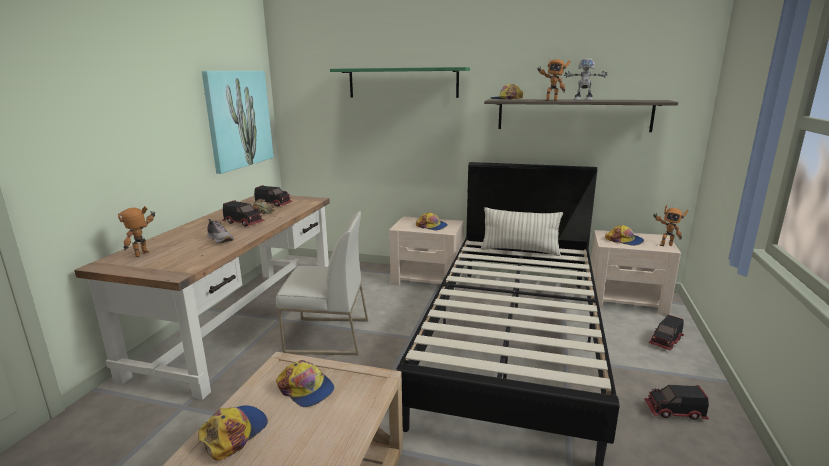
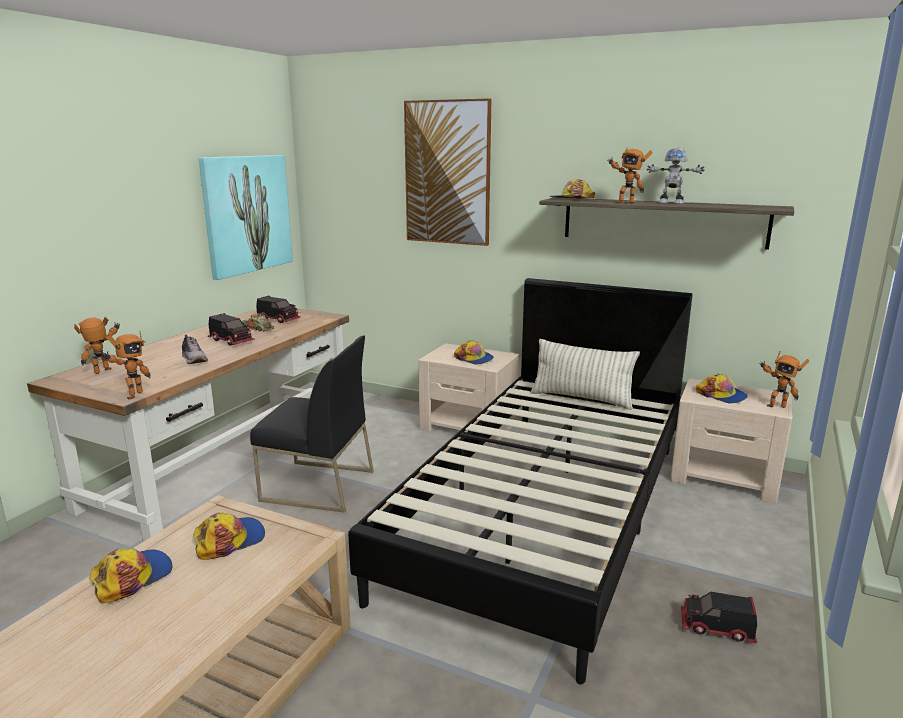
camera: 10 degrees right, 0 degrees up
white chair [276,211,368,355] -> black chair [250,336,374,512]
cap [276,360,334,407] -> cap turned 90 degrees counterclockwise [193,512,265,560]
green shelf [330,67,470,98] -> picture [404,98,491,246]
toy truck [648,315,684,351] -> none
none -> toy robot [103,331,150,400]

